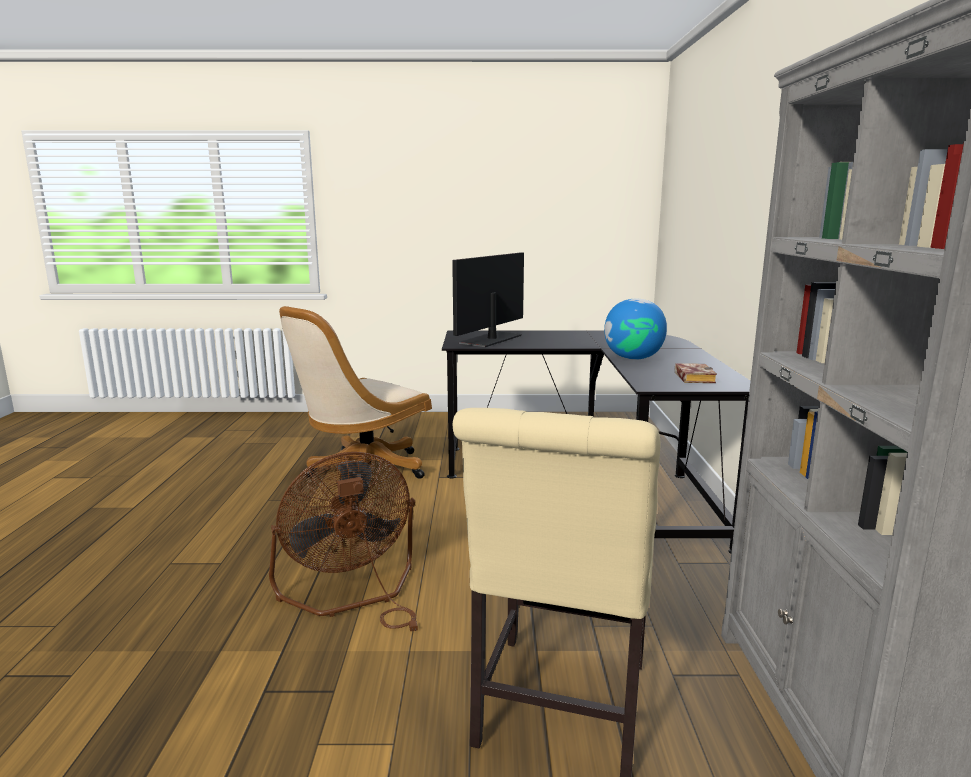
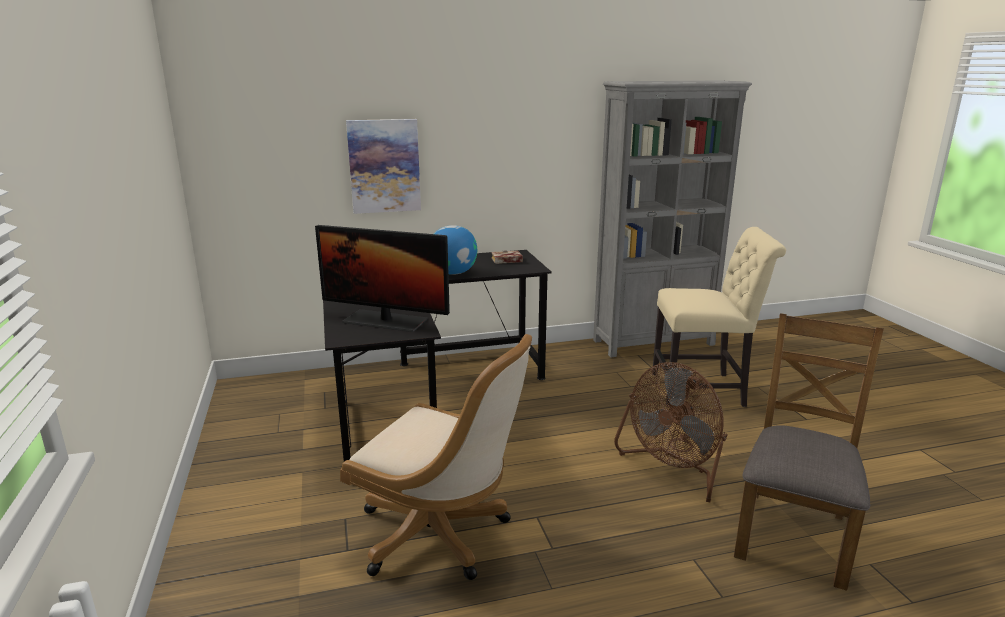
camera: 105 degrees left, 5 degrees up
none -> picture [346,119,421,214]
none -> brown chair [734,313,884,591]

